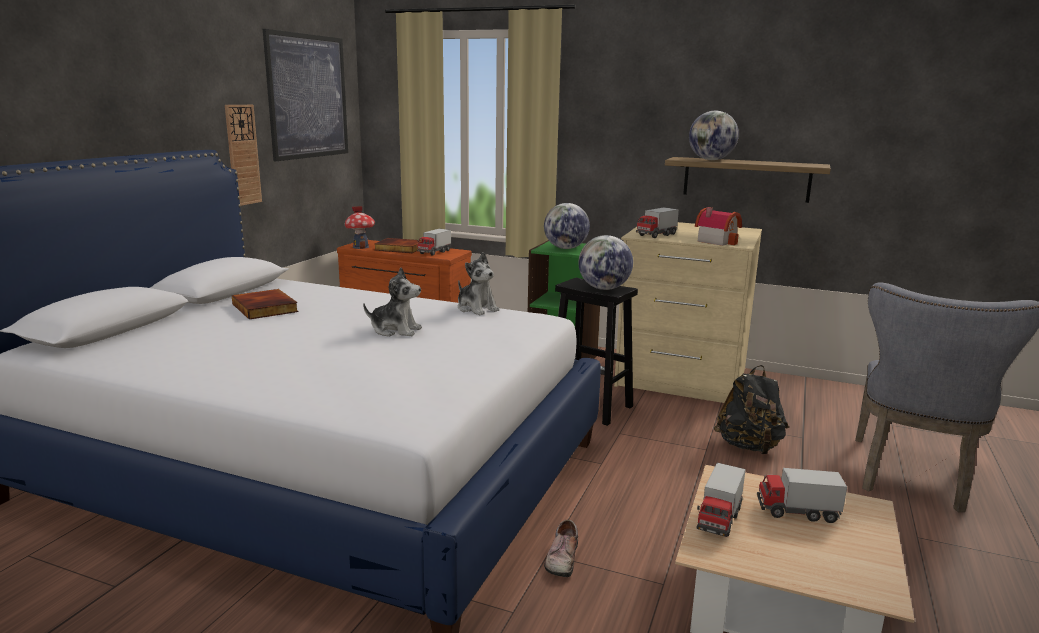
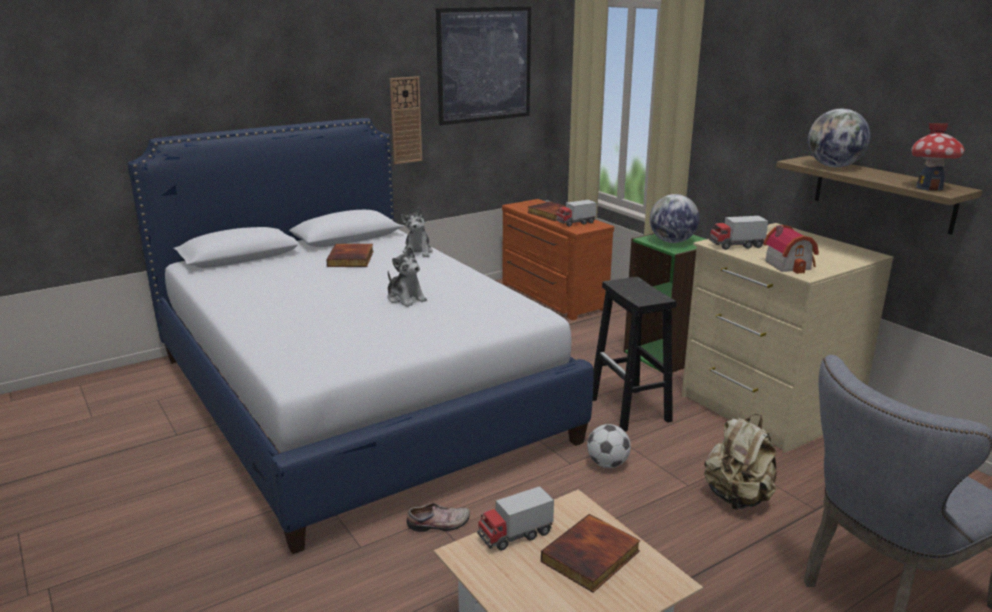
camera: 35 degrees right, 5 degrees up
toy house [345,206,375,249] -> toy house moved to [911,123,965,191]
plush toy [458,252,500,315] -> plush toy moved to [401,208,433,257]
shoe [544,520,578,577] -> shoe turned 150 degrees counterclockwise [407,503,470,532]
globe [578,235,633,290] -> none
black backpack [714,365,789,454] -> beige backpack [704,414,776,510]
toy truck [757,468,847,523] -> book [541,514,640,593]
none -> football [587,424,631,468]

